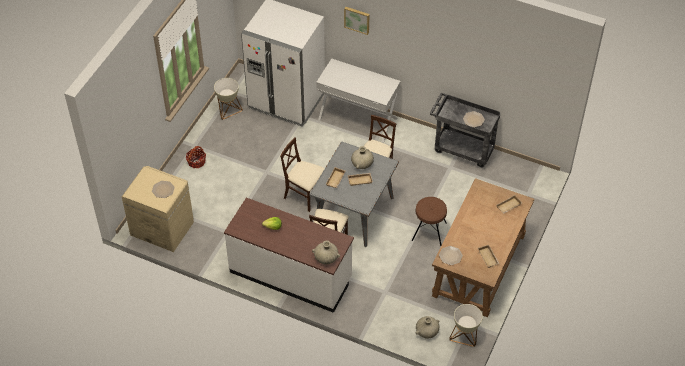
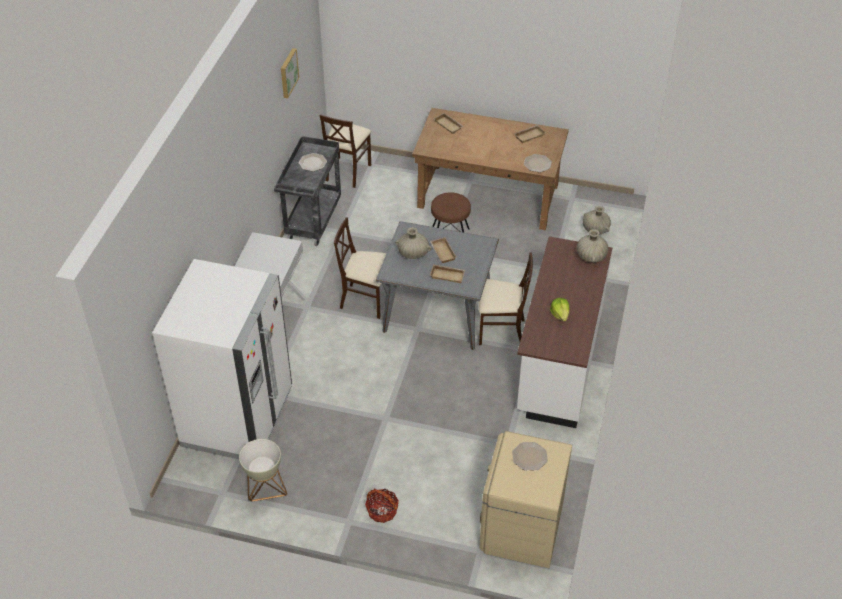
camera: 100 degrees left, 5 degrees down
beige chair [280,137,325,212] -> beige chair moved to [320,114,371,188]
picture [344,7,369,35] -> picture moved to [281,48,299,98]
planter [449,304,483,347] -> none

